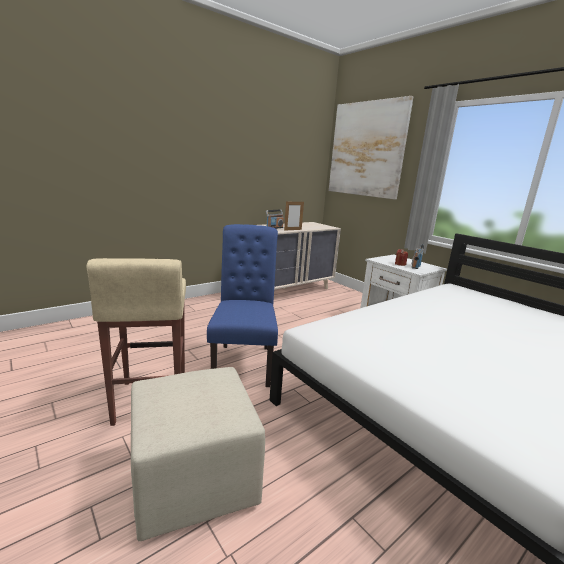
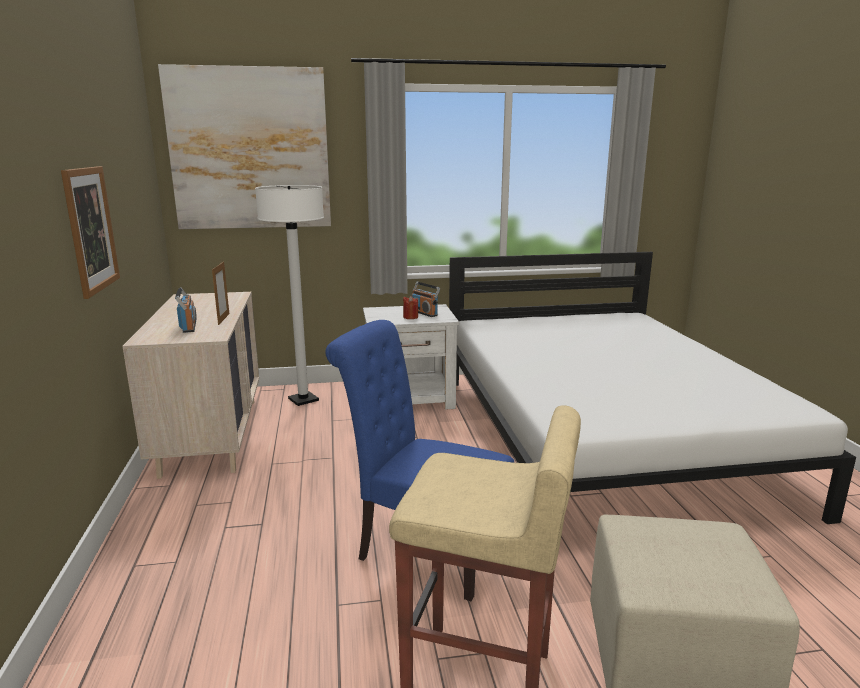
camera: 60 degrees left, 0 degrees up
none -> picture [61,166,120,299]
none -> white floor lamp [255,185,324,406]

